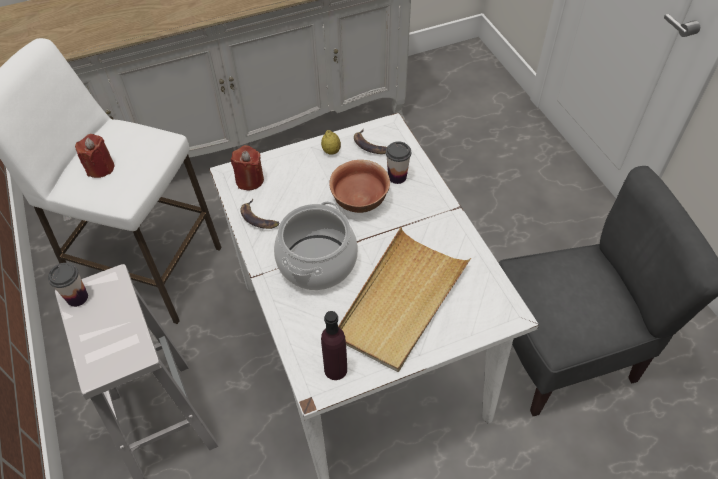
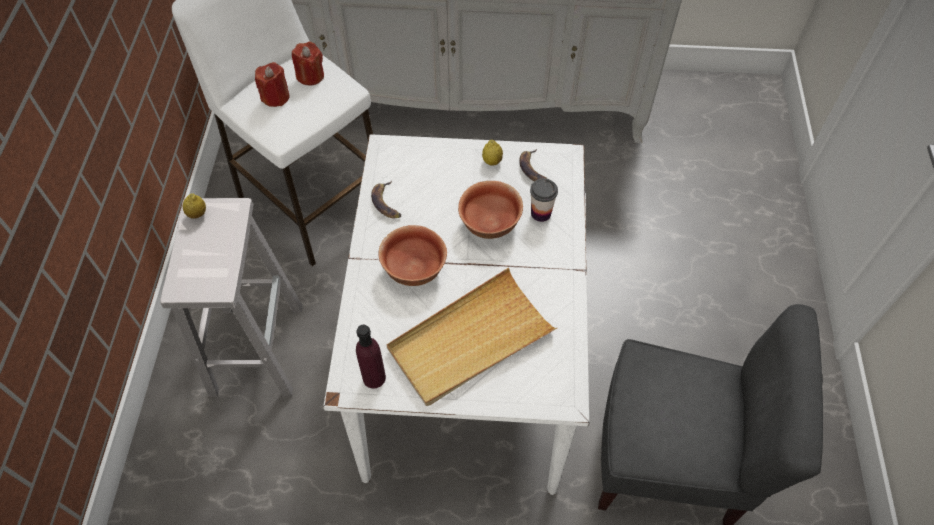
camera: 25 degrees right, 5 degrees up
cup [48,263,88,307] -> lemon [183,194,206,219]
red candle [231,145,264,190] -> red candle moved to [292,42,324,85]
cooking pot [274,201,358,290] -> bowl [379,225,447,286]

